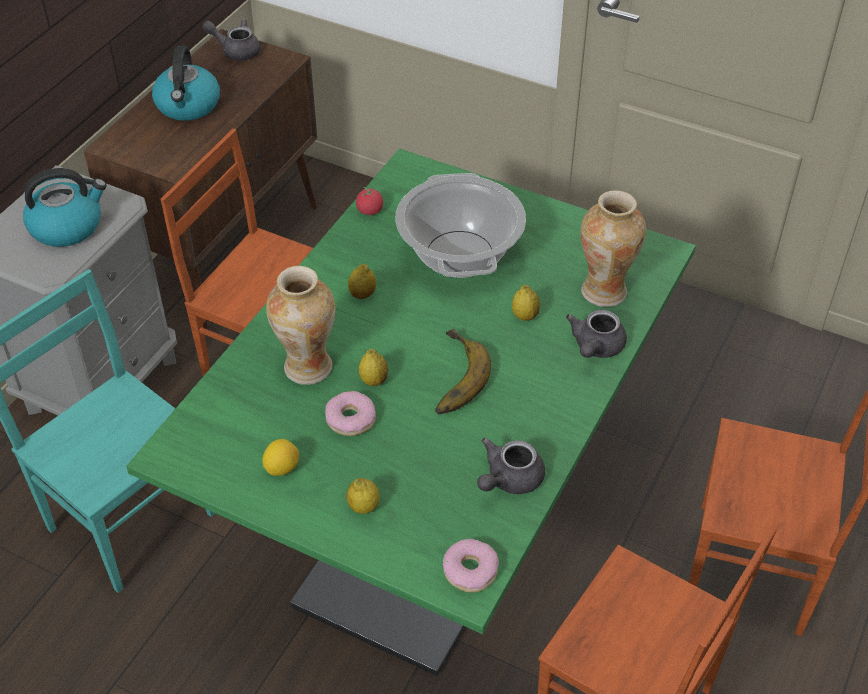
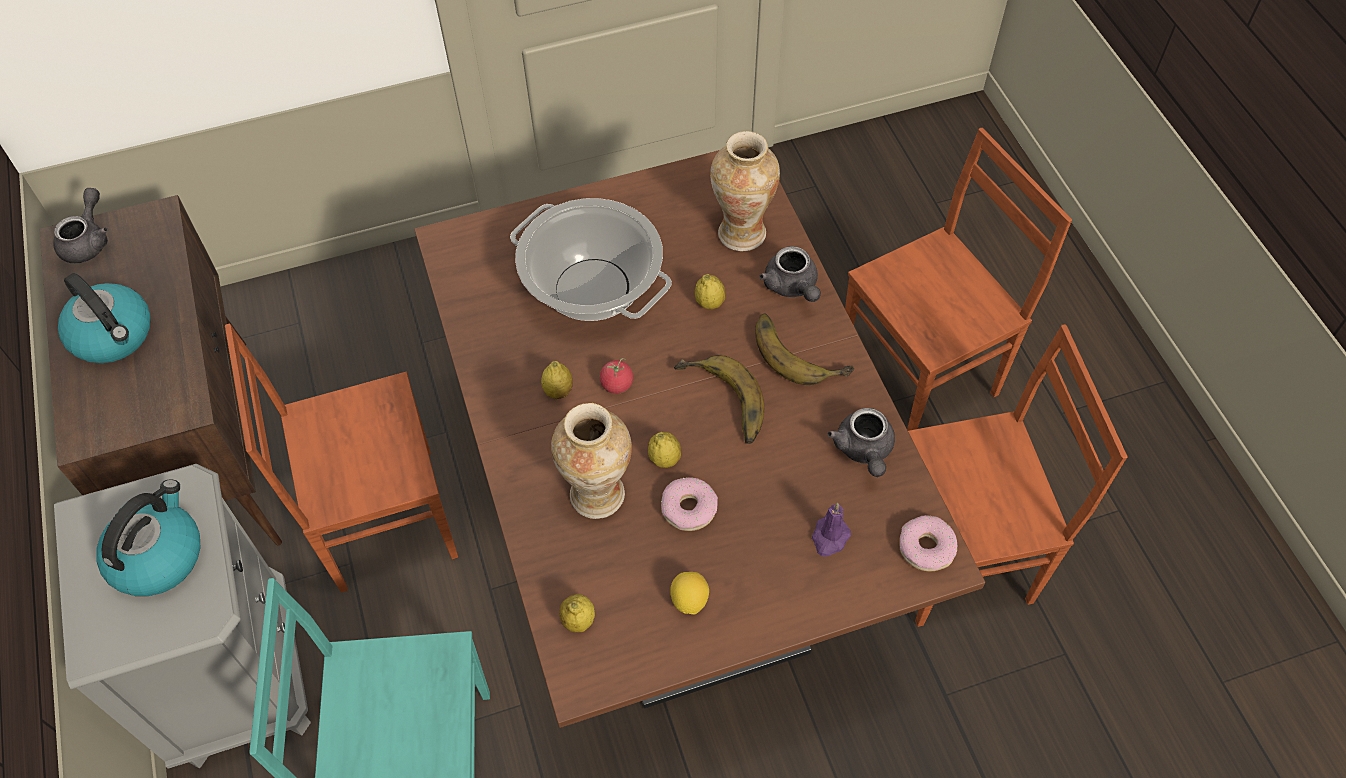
camera: 45 degrees left, 10 degrees up
green dining table [126,149,696,676] -> brown dining table [414,150,985,728]
grey teapot [202,18,260,61] -> grey teapot turned 135 degrees clockwise [54,188,108,263]
lemon [346,478,380,514] -> lemon moved to [559,594,595,632]
tomato [356,187,383,215] -> tomato moved to [600,358,633,394]
none -> banana [755,313,854,385]
none -> purple candle [812,503,851,557]

